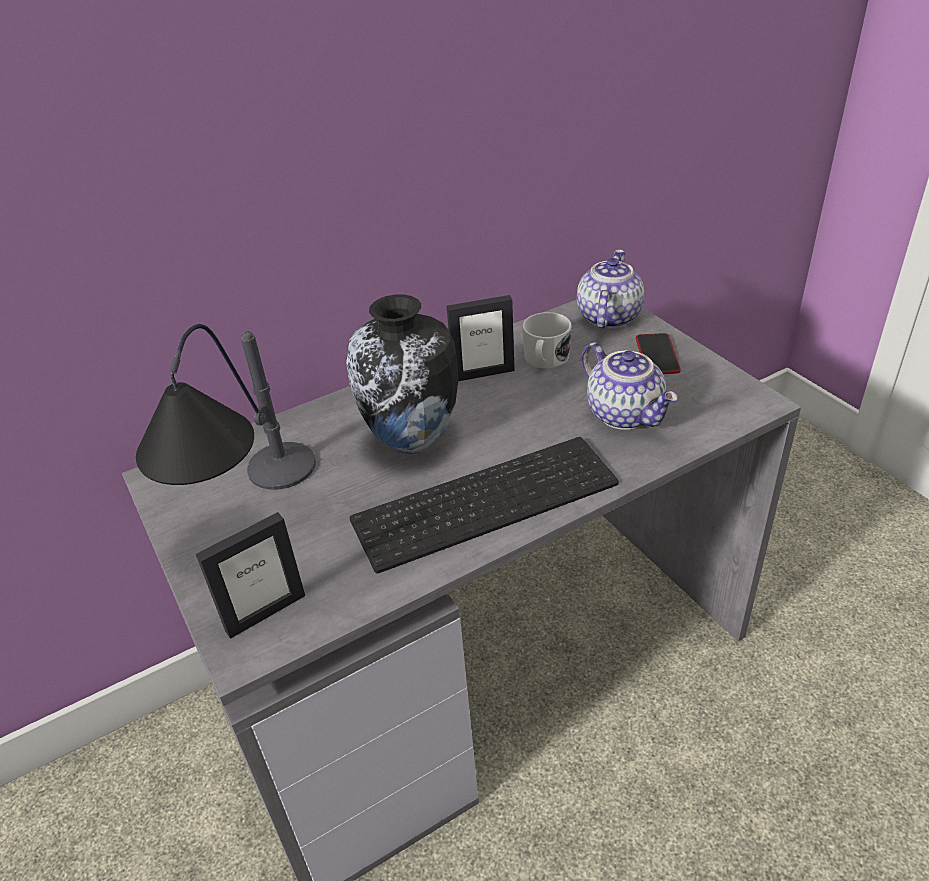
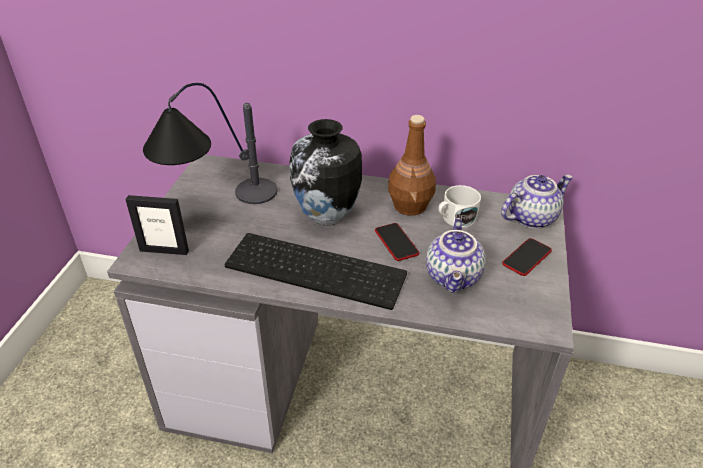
camera: 40 degrees right, 0 degrees up
picture frame [447,295,515,381] -> brown bottle [388,115,436,216]
none -> phone [375,223,419,261]

